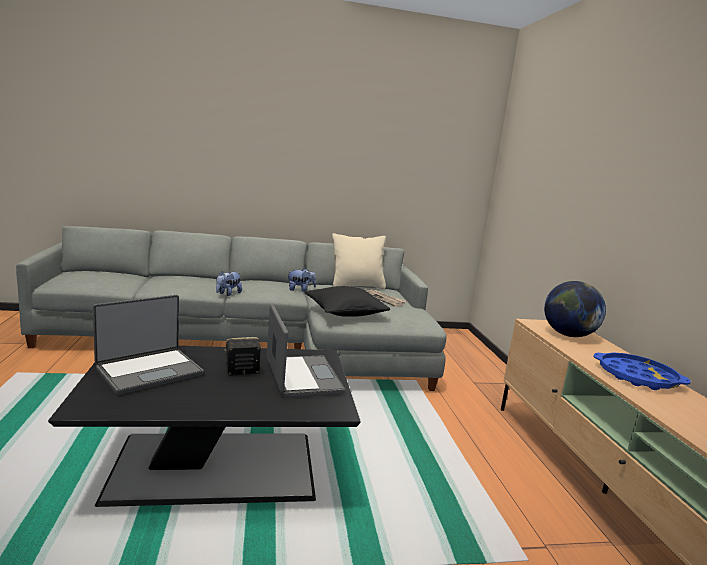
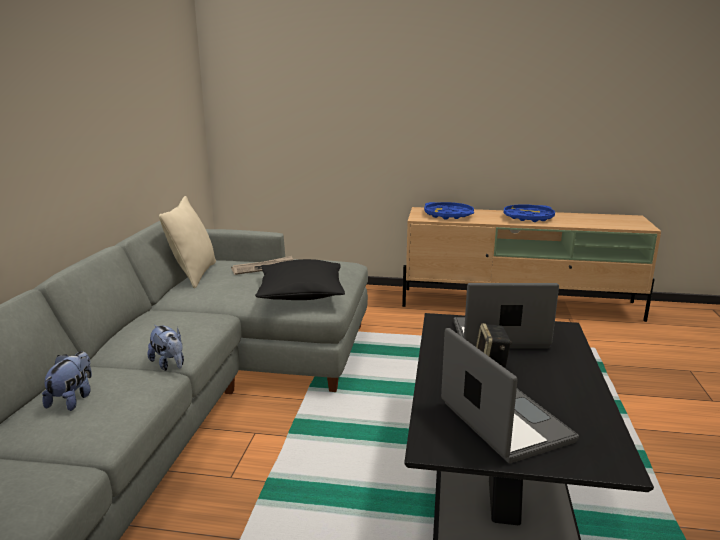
camera: 70 degrees left, 5 degrees up
plush toy [287,268,316,292] -> plush toy moved to [42,351,92,411]
globe [544,281,606,337] -> blue tray [424,202,474,220]

